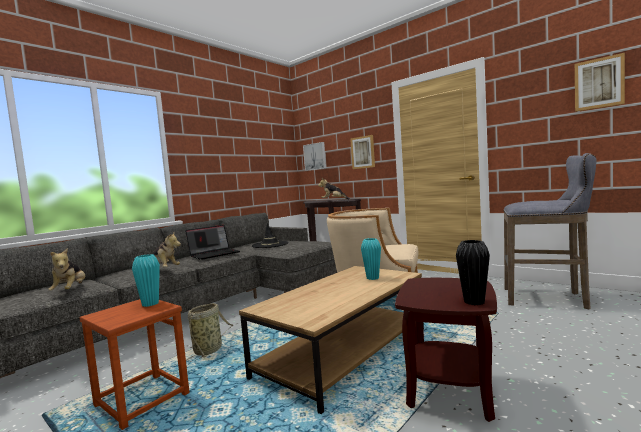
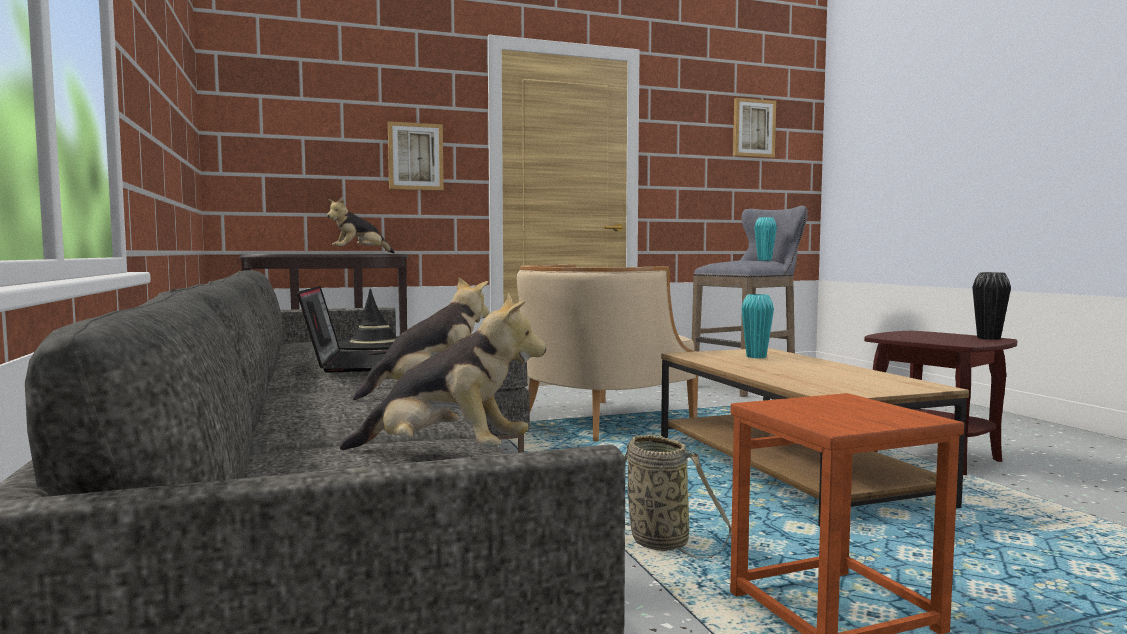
camera: 60 degrees left, 0 degrees up
turquoise vase [132,254,160,307] -> turquoise vase moved to [754,217,777,261]
picture [303,142,326,171] -> none

